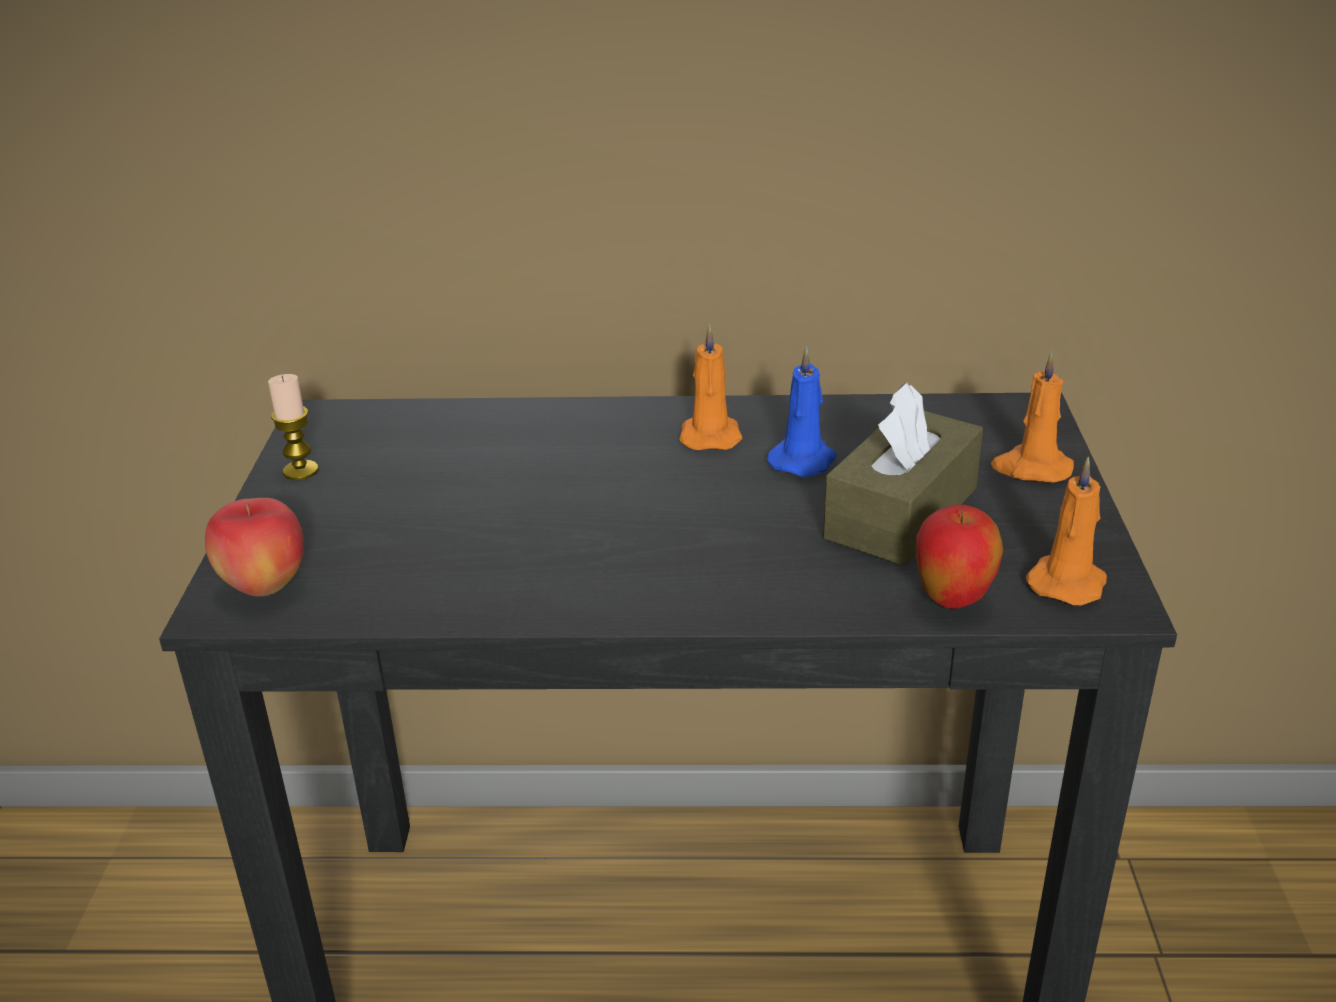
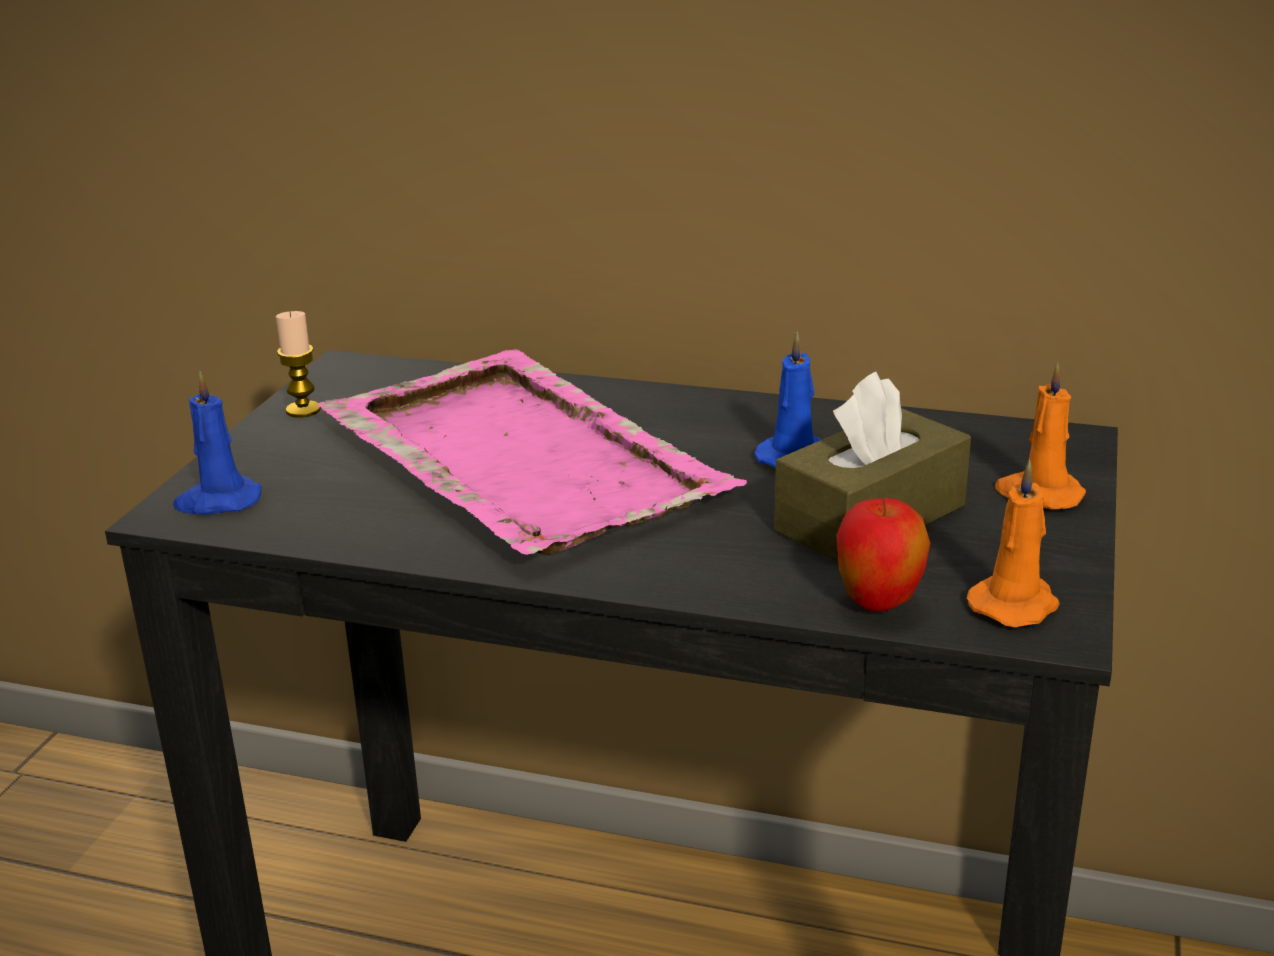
camera: 15 degrees right, 5 degrees down
apple [205,498,304,597] -> blue candle [173,371,262,515]
orange candle [679,324,742,450] -> none
none -> pink tray [317,349,747,555]

